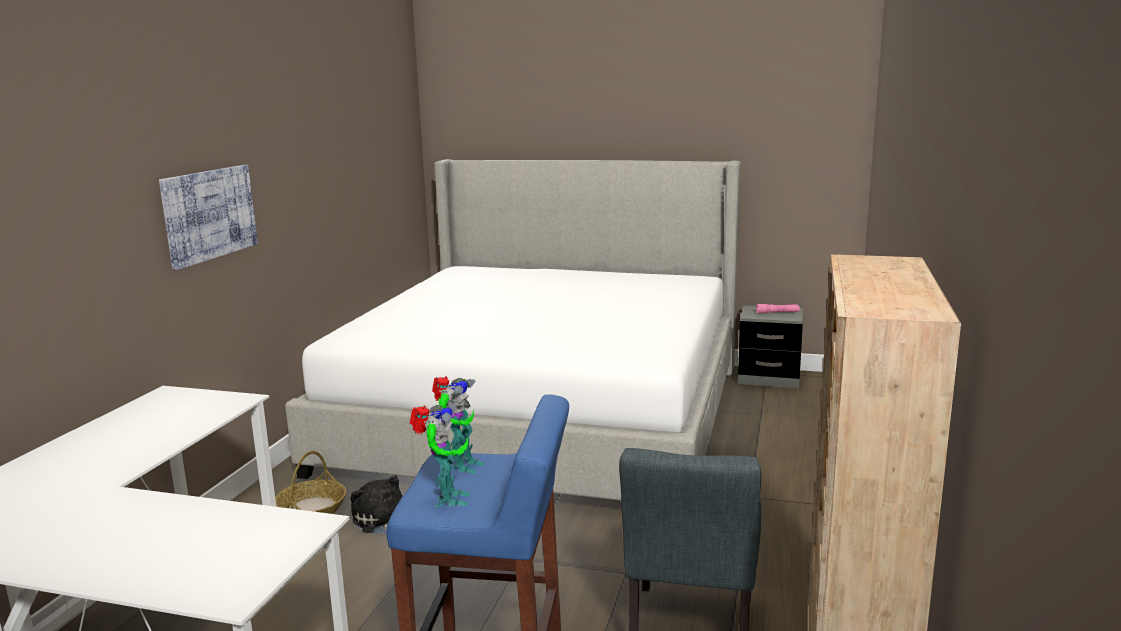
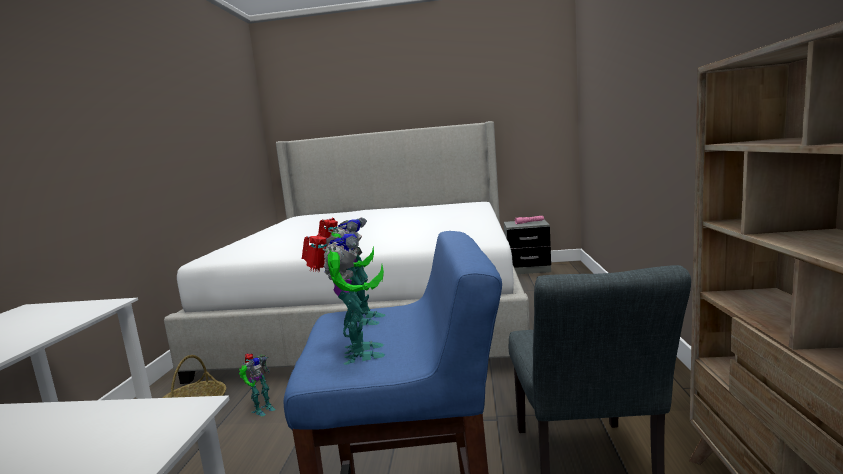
camera: 10 degrees left, 5 degrees down
picture [159,165,258,270] -> none
plush toy [350,475,402,534] -> toy robot [239,353,275,416]

